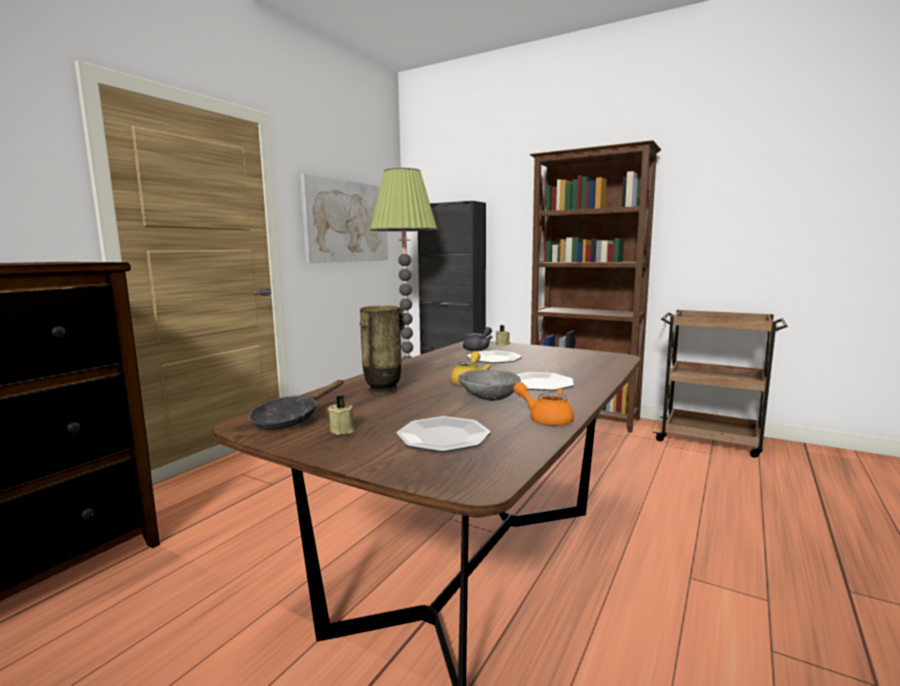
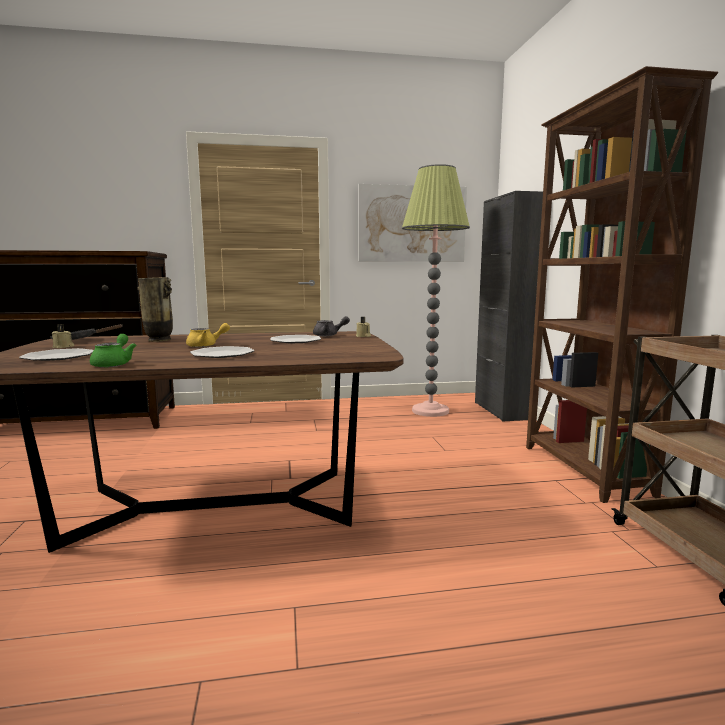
camera: 50 degrees right, 0 degrees up
grey bowl [458,370,521,401] -> none
orange teapot [513,382,574,426] -> green teapot [90,334,136,368]

